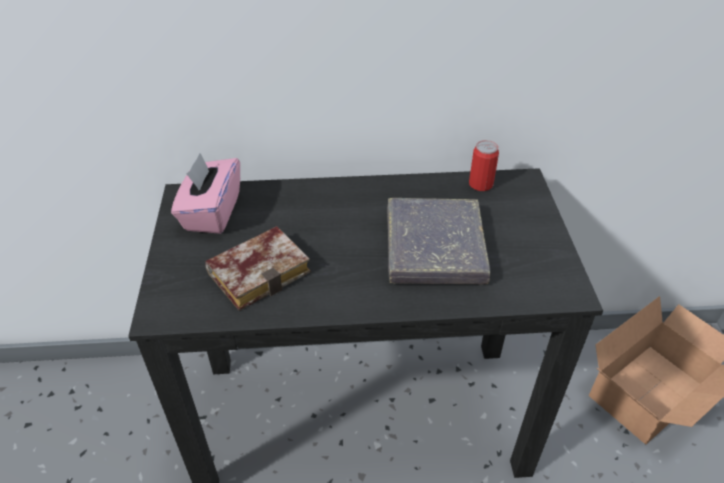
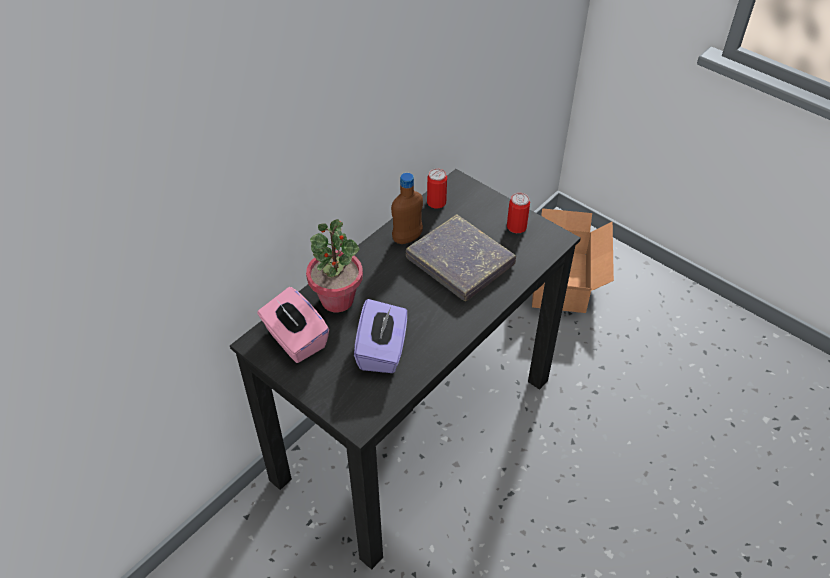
camera: 45 degrees left, 5 degrees up
book [205,226,311,311] -> purple tissue box [354,299,407,373]
none -> potted plant [306,219,363,313]
none -> brown bottle [391,173,423,244]
none -> can [507,193,530,233]

